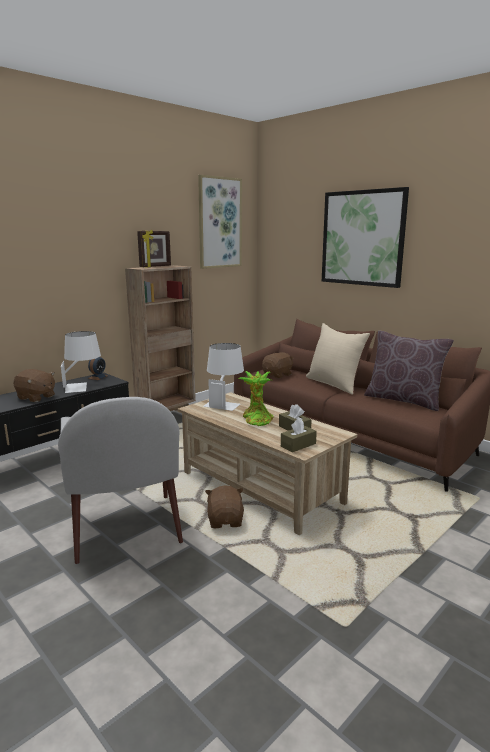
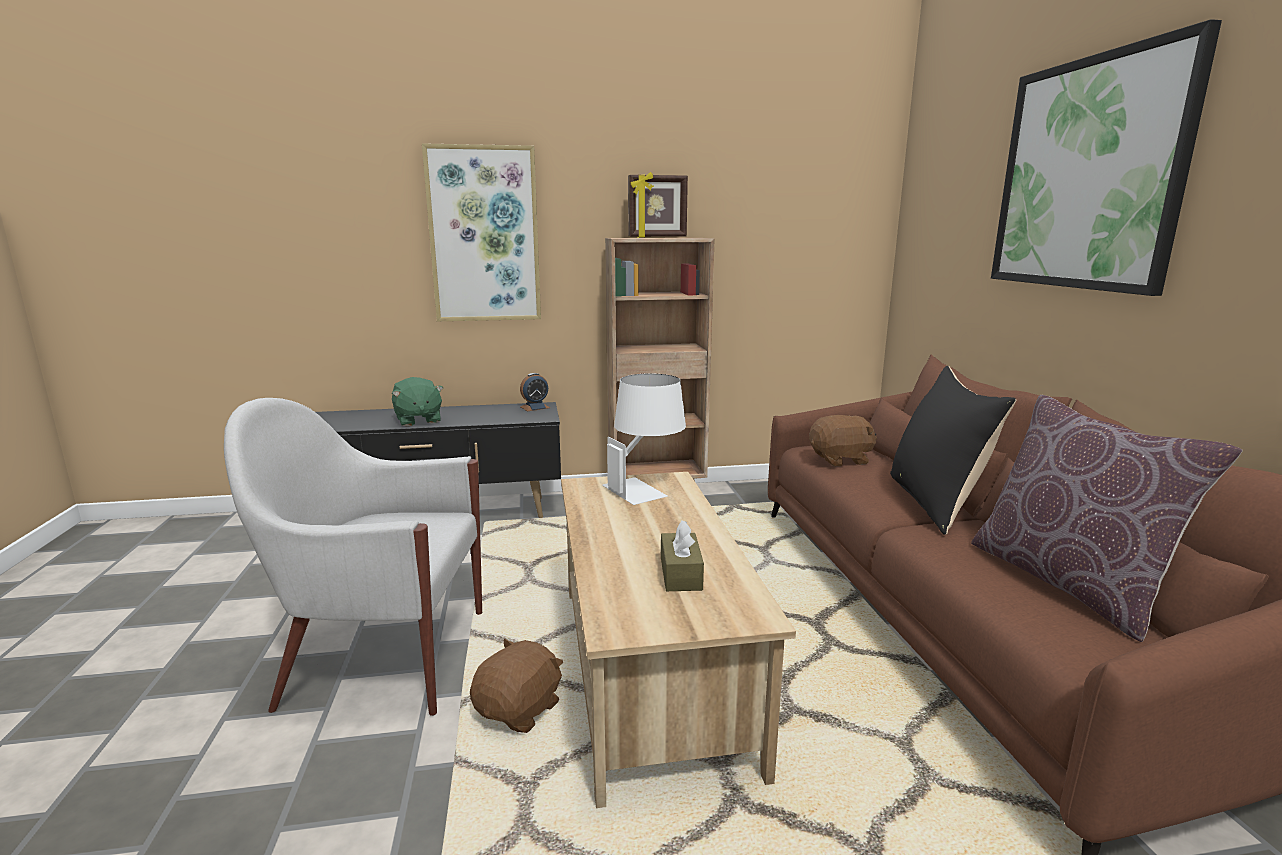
camera: 35 degrees right, 0 degrees up
brown plush toy [13,369,55,402] -> green plush toy [392,377,443,426]
white armchair [58,397,183,564] -> white armchair turned 75 degrees clockwise [224,398,482,716]
white table lamp [61,331,101,393] -> none
picture [198,175,242,269] -> picture moved to [422,143,541,321]
potted plant [238,371,274,426] -> none
brown tissue box [281,418,317,452] -> none
beige pillow [306,323,370,395] -> black pillow [890,366,1016,535]

